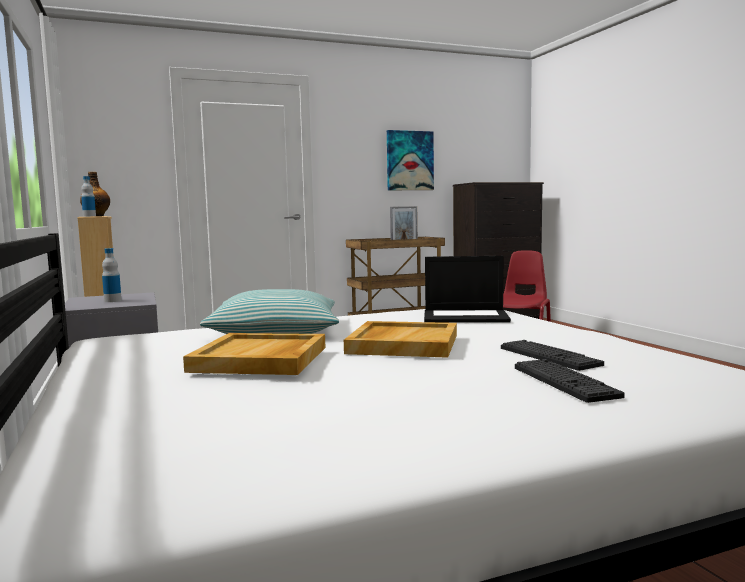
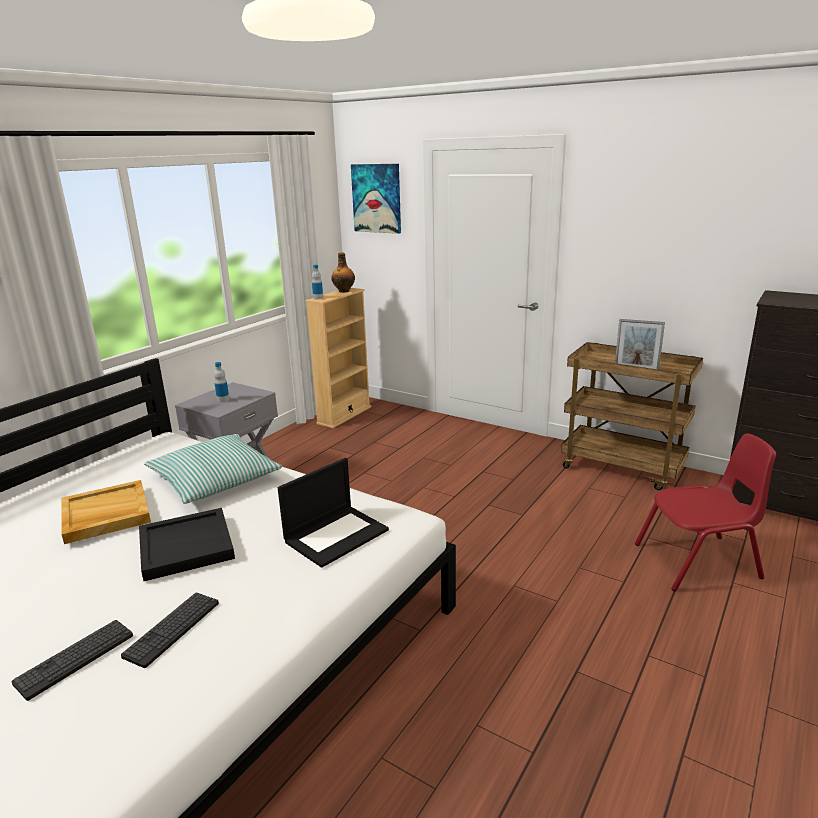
camera: 55 degrees right, 15 degrees up
beige tray [344,321,457,358] -> black tray [139,508,235,581]
picture [387,130,434,190] -> picture moved to [351,164,401,234]
laptop [424,256,511,323] -> laptop turned 105 degrees counterclockwise [278,458,389,568]

